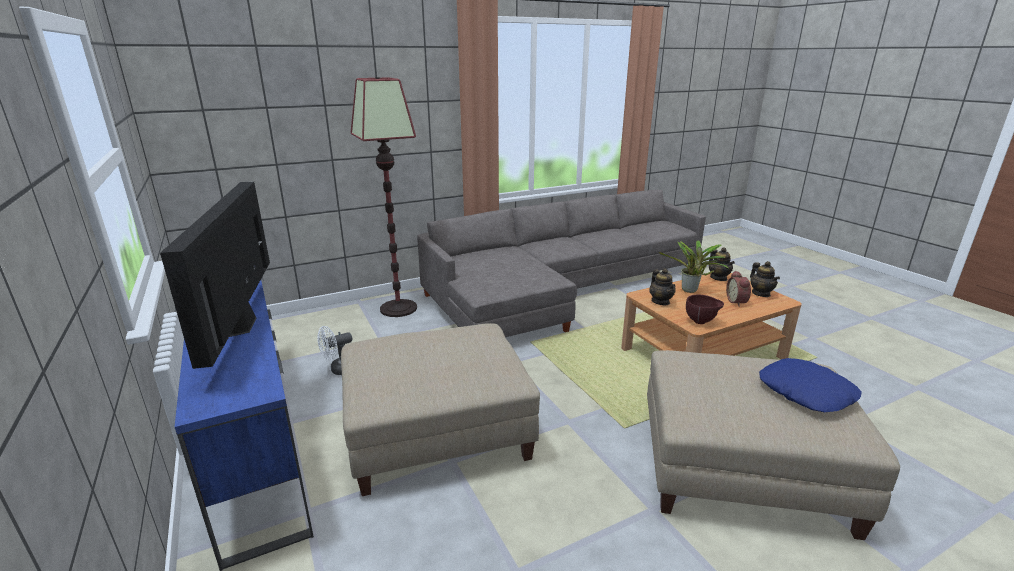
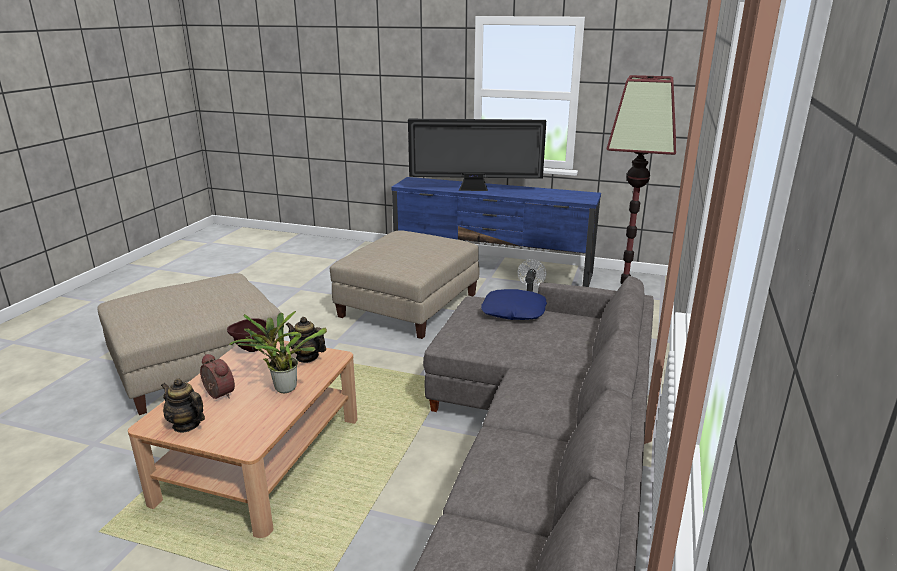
camera: 135 degrees right, 0 degrees up
television [160,182,270,369] -> television turned 150 degrees clockwise [408,119,546,191]
teapot [709,247,735,281] -> none
blue pillow [759,358,862,412] -> blue pillow moved to [481,289,547,320]

